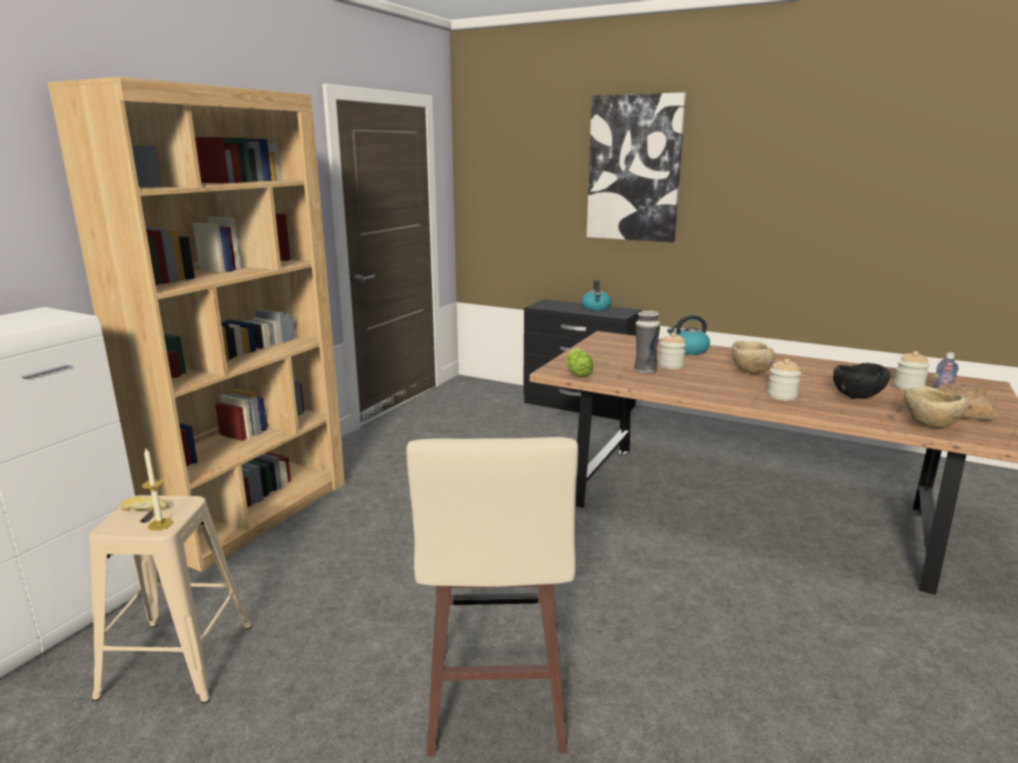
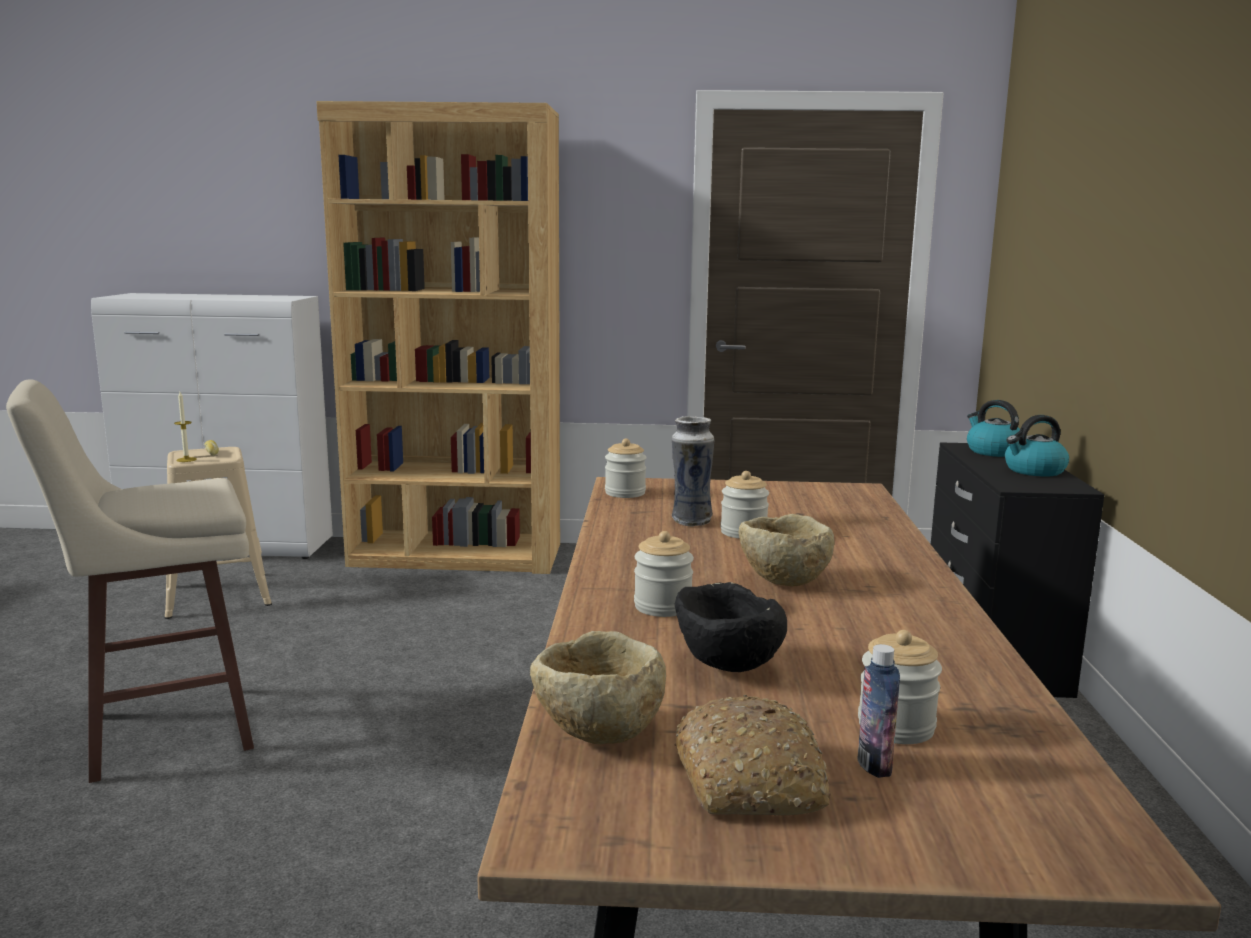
camera: 65 degrees right, 5 degrees down
lettuce [566,348,593,377] -> jar [605,439,647,498]
picture [587,92,686,242] -> none
kettle [667,315,710,355] -> kettle moved to [967,400,1020,457]

